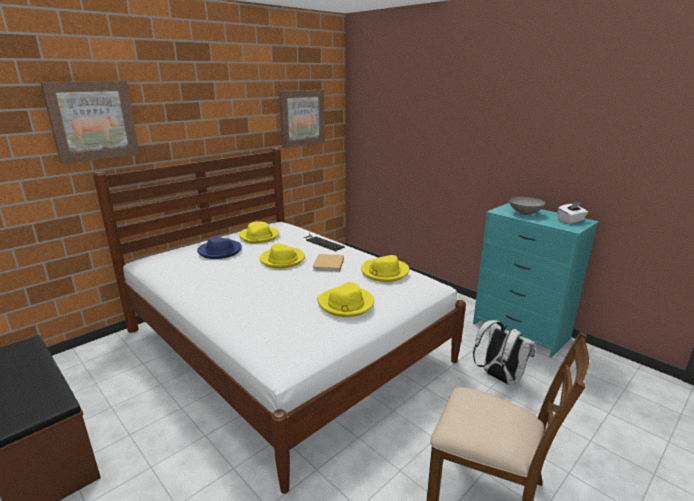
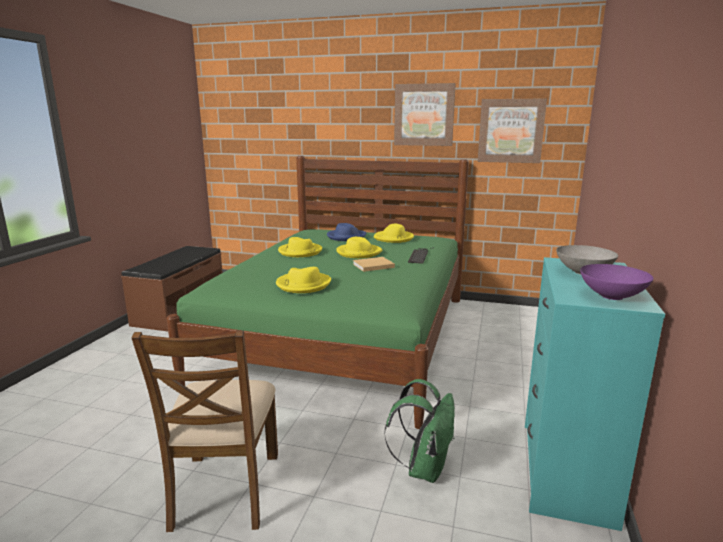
camera: 60 degrees right, 5 degrees down
picture [40,81,140,164] -> picture moved to [394,83,456,146]
white bed [93,148,466,494] -> green bed [167,156,469,429]
yellow hat [361,255,409,282] -> yellow hat moved to [278,237,322,257]
white backpack [473,320,536,385] -> green backpack [384,379,455,483]
white tissue box [558,202,588,224] -> purple bowl [580,264,654,300]

